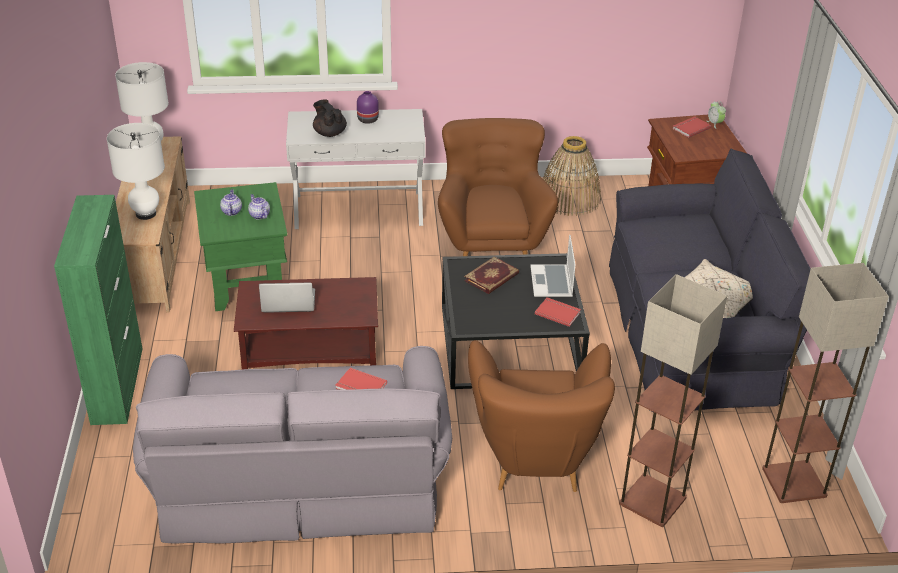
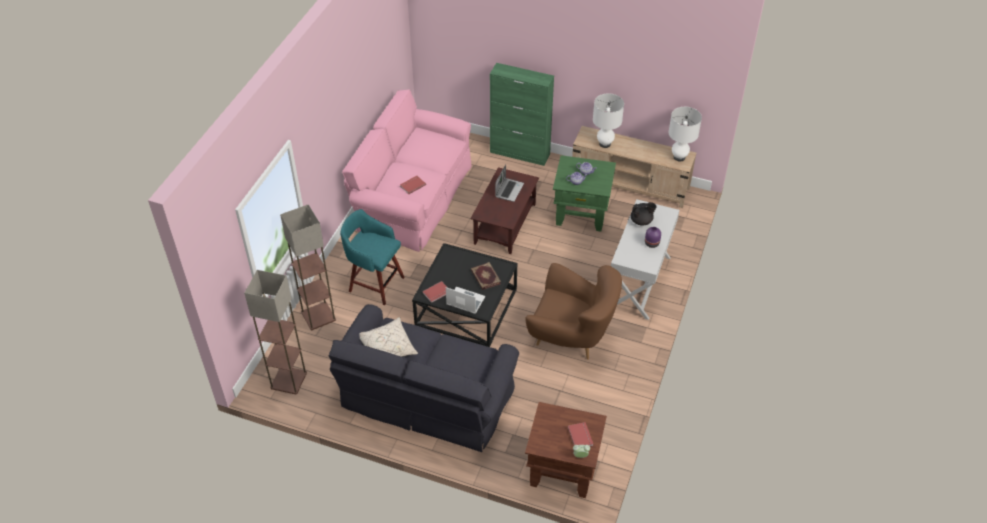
camera: 115 degrees right, 10 degrees up
grey sofa [133,346,452,544] -> pink sofa [342,89,472,252]
brown armchair [468,340,615,492] -> turquoise stool [340,209,405,305]
basket [543,136,601,216] -> none

